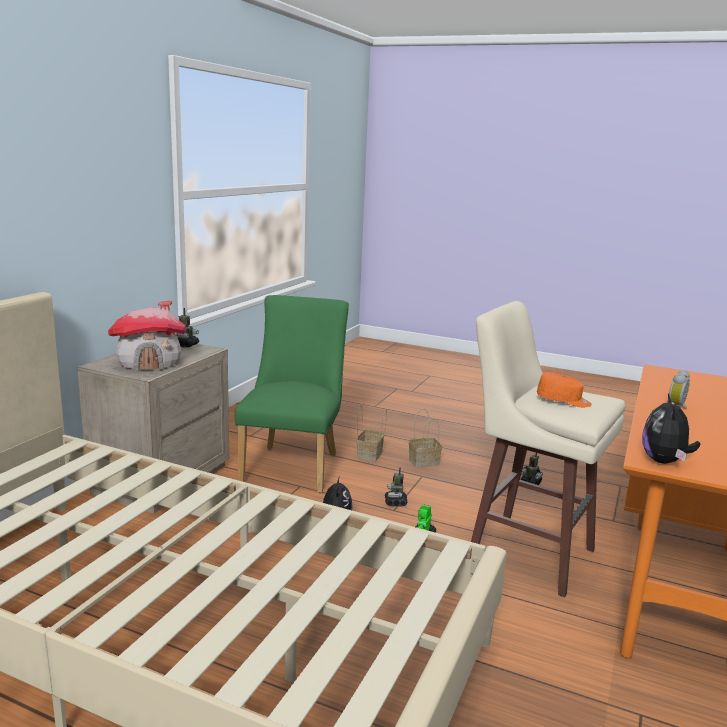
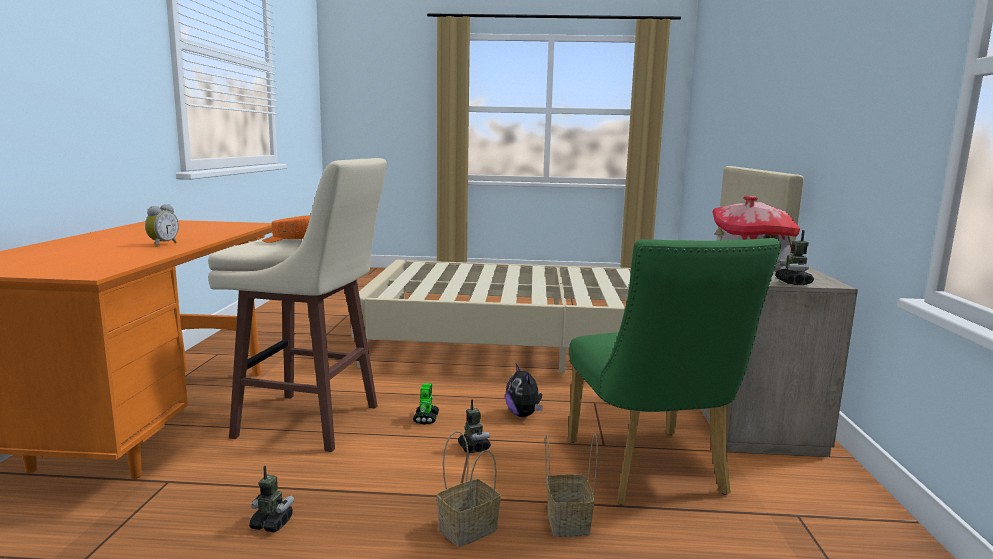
camera: 160 degrees right, 5 degrees down
plush toy [642,394,700,464] -> none

